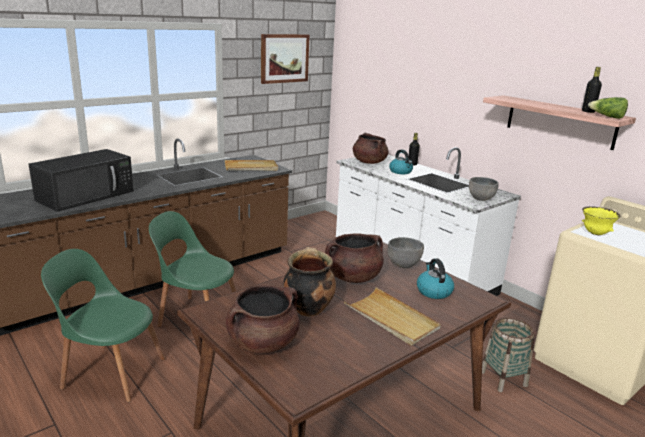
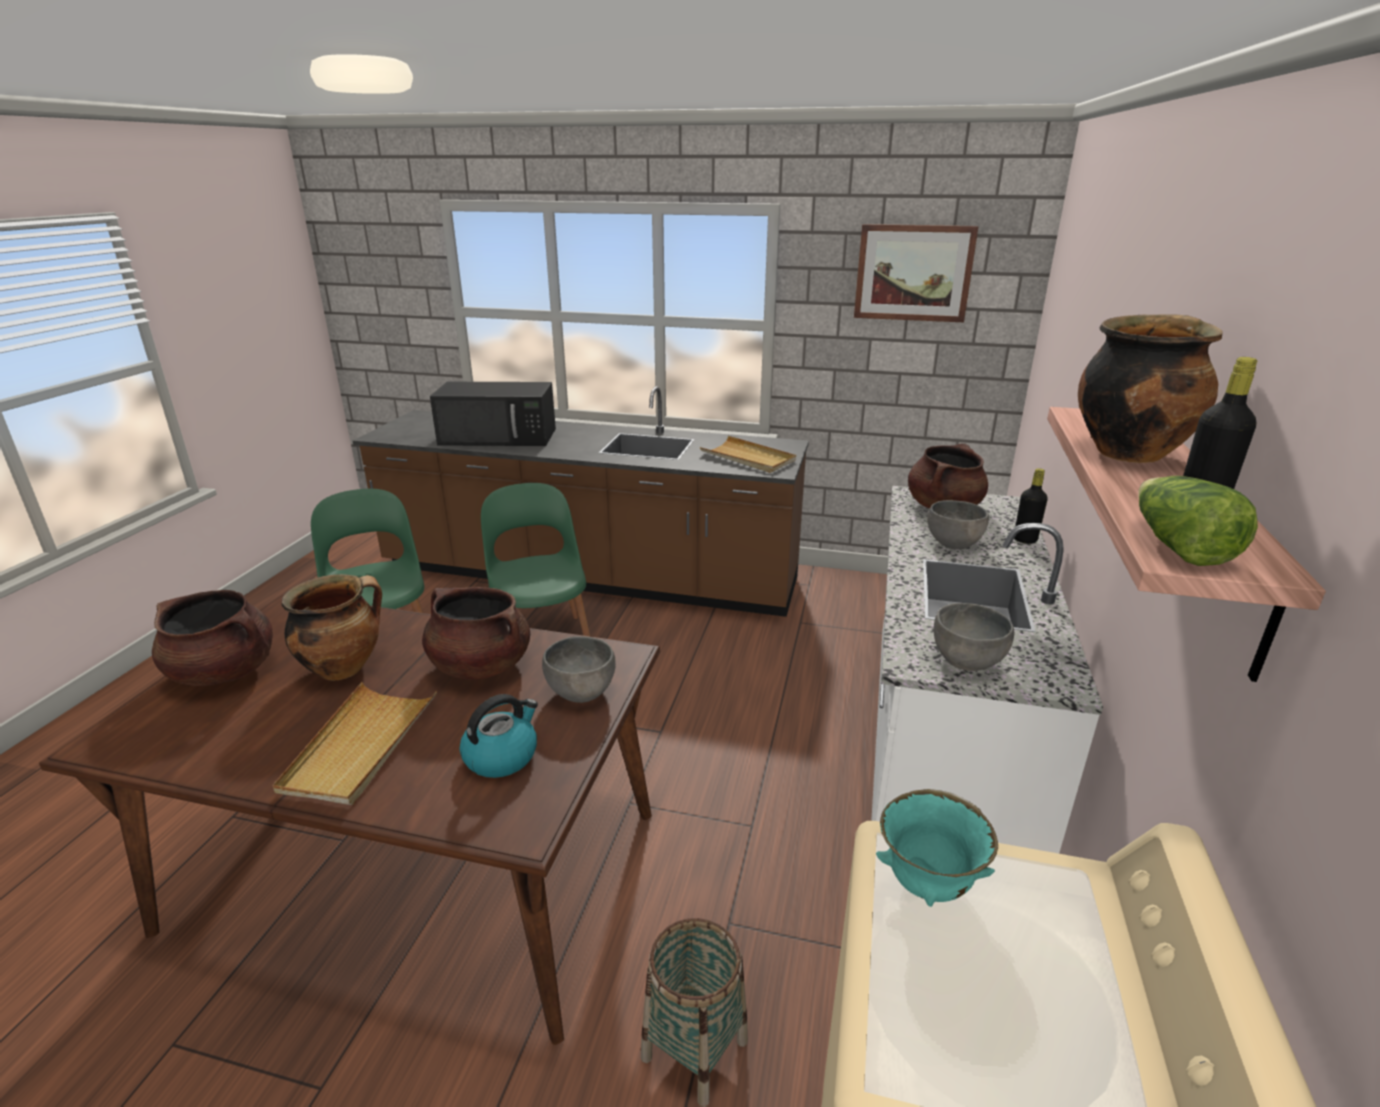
camera: 55 degrees right, 5 degrees up
kettle [389,150,413,174] -> grey bowl [927,500,989,549]
yellow bowl [582,206,620,235] -> turquoise bowl [876,789,998,907]
none -> cooking pot [1078,314,1223,463]

